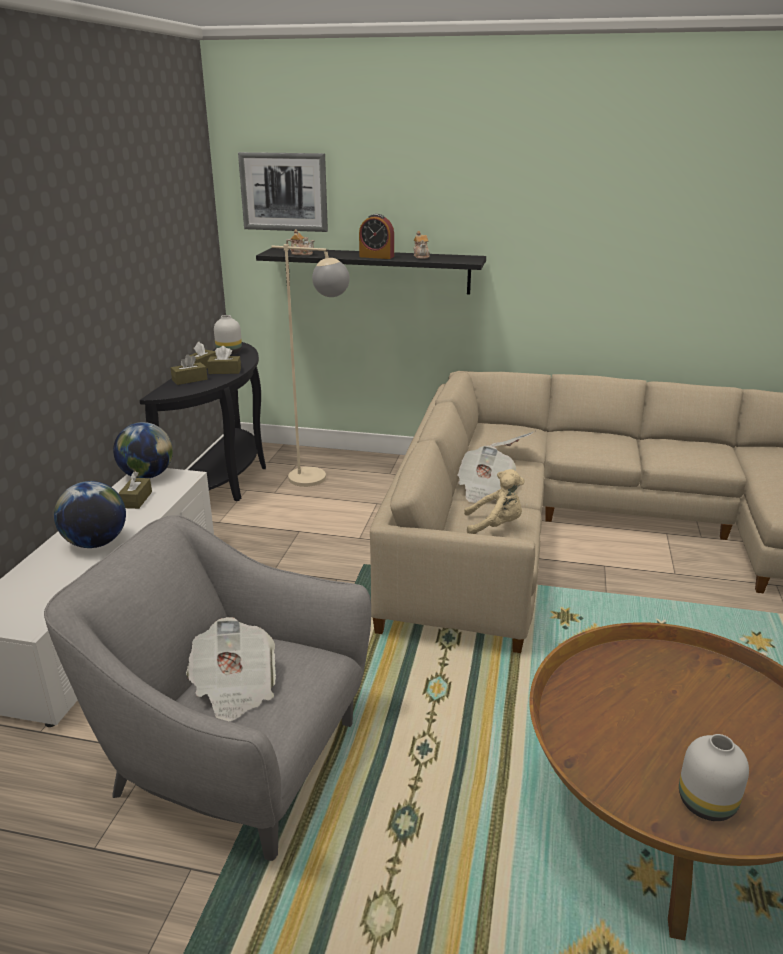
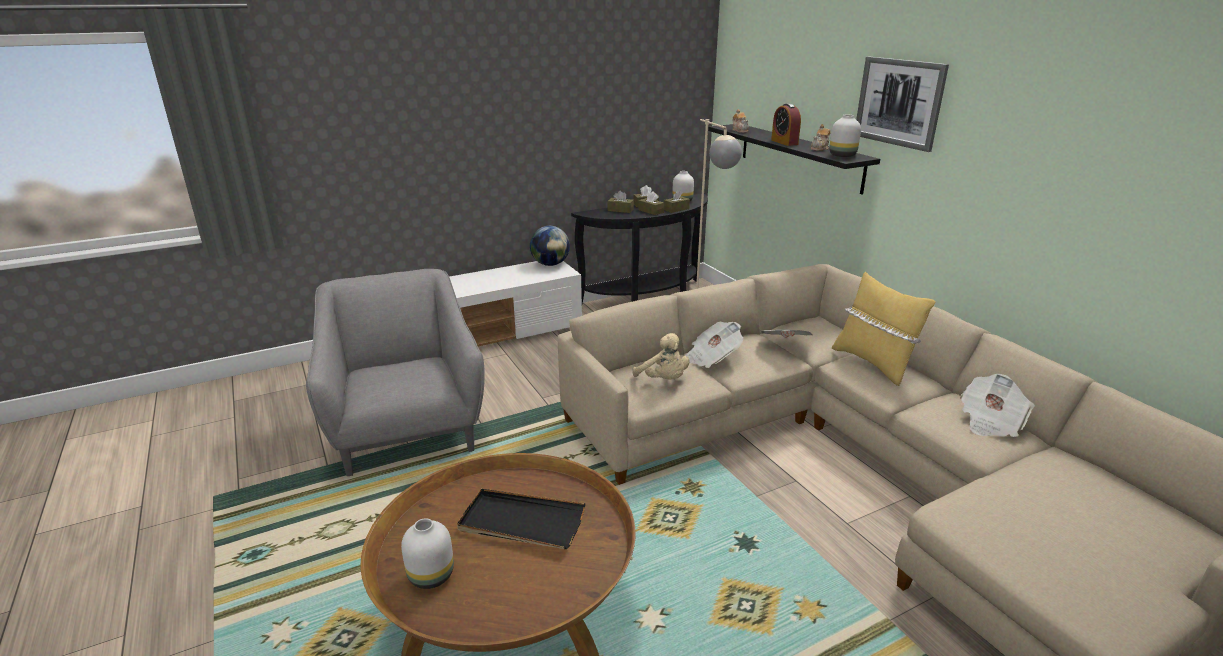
camera: 50 degrees right, 0 degrees up
globe [54,481,126,548] -> none
brown tissue box [118,471,152,509] -> brown tissue box moved to [664,190,690,213]
newspaper [186,617,276,721] -> newspaper moved to [961,374,1035,437]
picture [238,152,328,232] -> picture moved to [856,56,949,152]
none -> black tray [457,489,585,549]
none -> white vase [829,115,861,157]
none -> yellow pillow [832,271,936,386]

